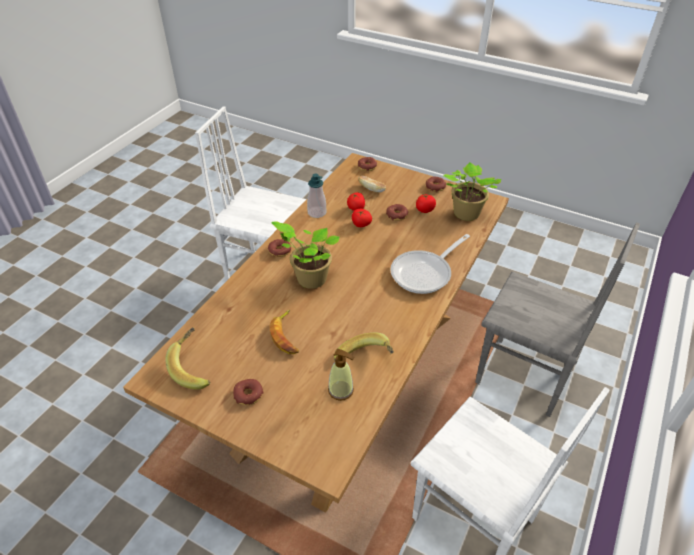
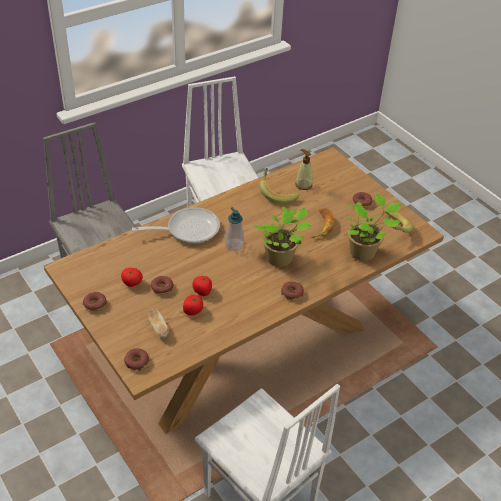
camera: 155 degrees left, 0 degrees up
soap dispenser [307,174,326,218] -> soap dispenser moved to [225,207,244,251]
potted plant [444,162,501,221] -> potted plant moved to [346,194,401,261]

